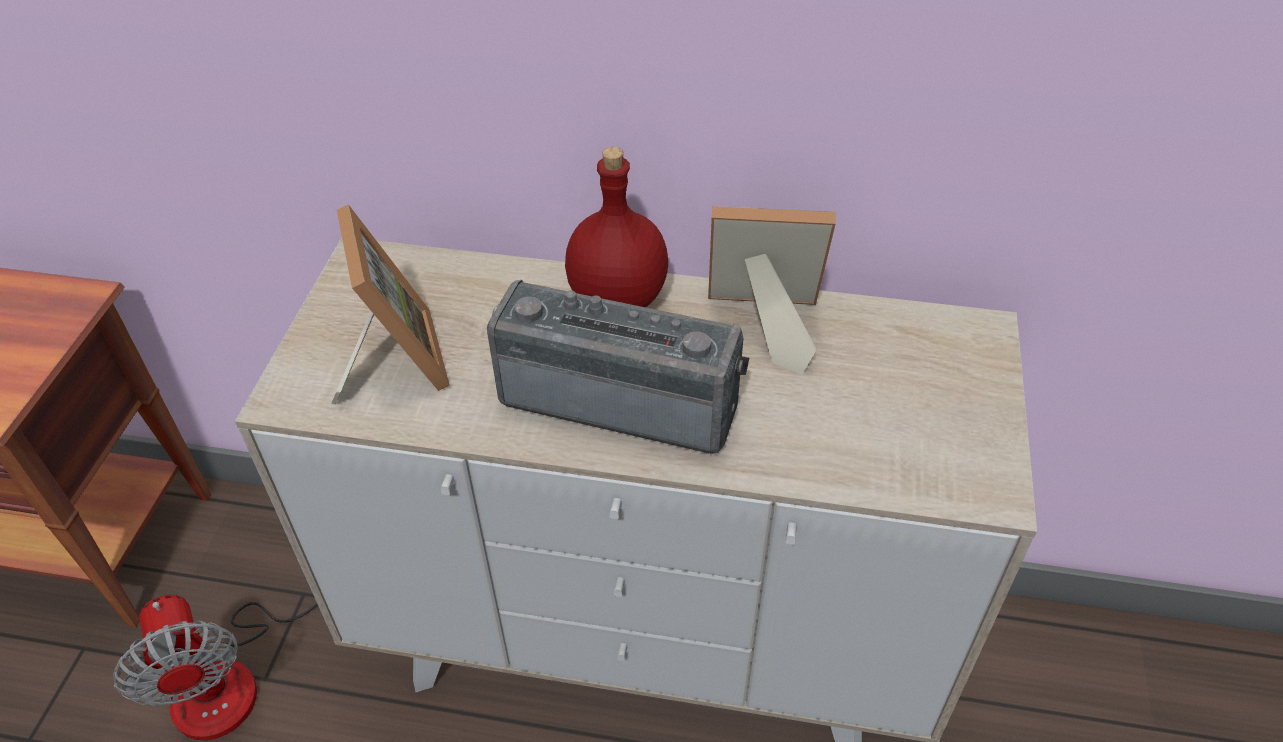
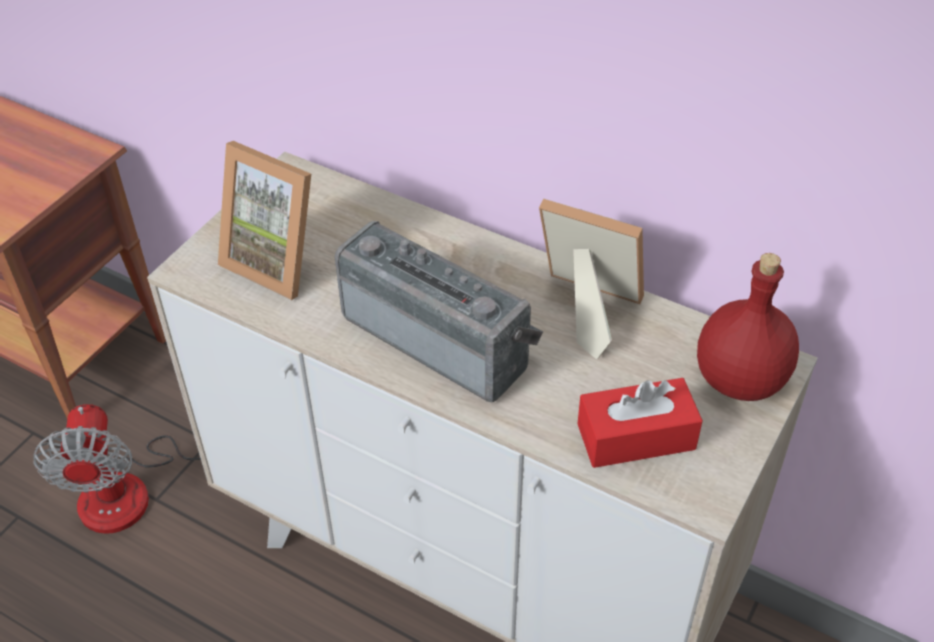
camera: 20 degrees right, 0 degrees up
picture frame [331,204,450,404] -> picture frame turned 120 degrees clockwise [218,141,311,300]
red bottle [565,147,668,307] -> red bottle moved to [697,253,799,401]
none -> red tissue box [577,378,703,468]

